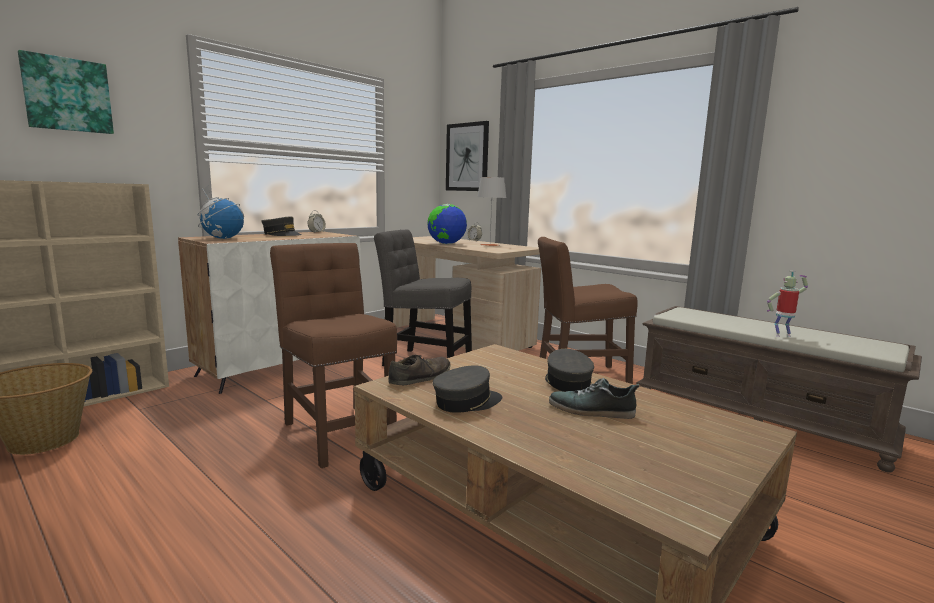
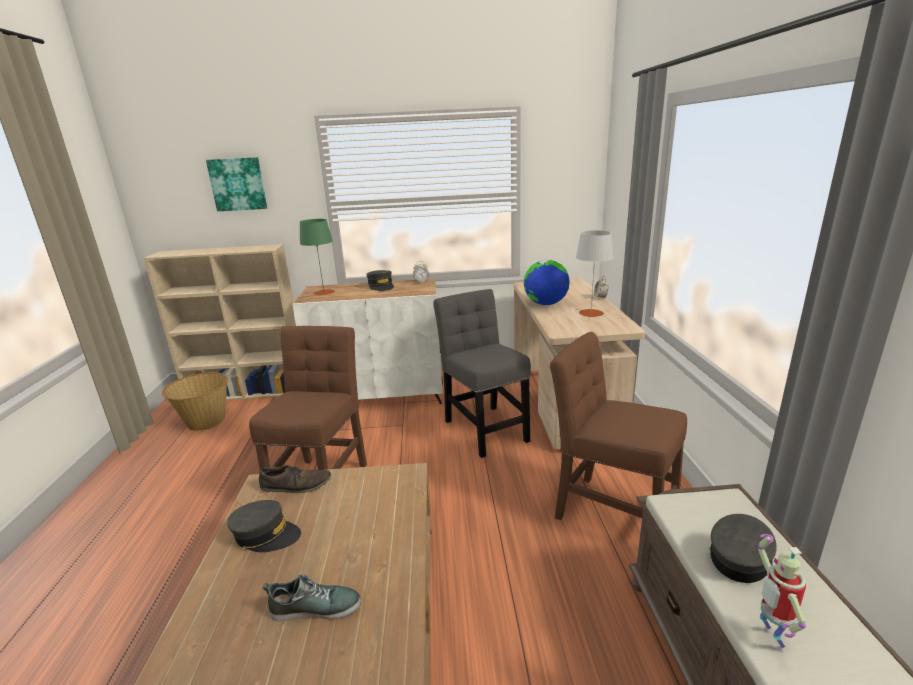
camera: 45 degrees right, 10 degrees up
globe [198,186,244,239] -> green table lamp [300,219,335,296]
picture [446,121,489,191] -> none
grey cap [545,349,594,392] -> grey cap moved to [709,514,777,583]
shoe [549,378,640,419] -> shoe turned 120 degrees clockwise [262,574,361,621]
toy robot [767,271,808,337] -> toy robot turned 135 degrees counterclockwise [758,534,806,653]

